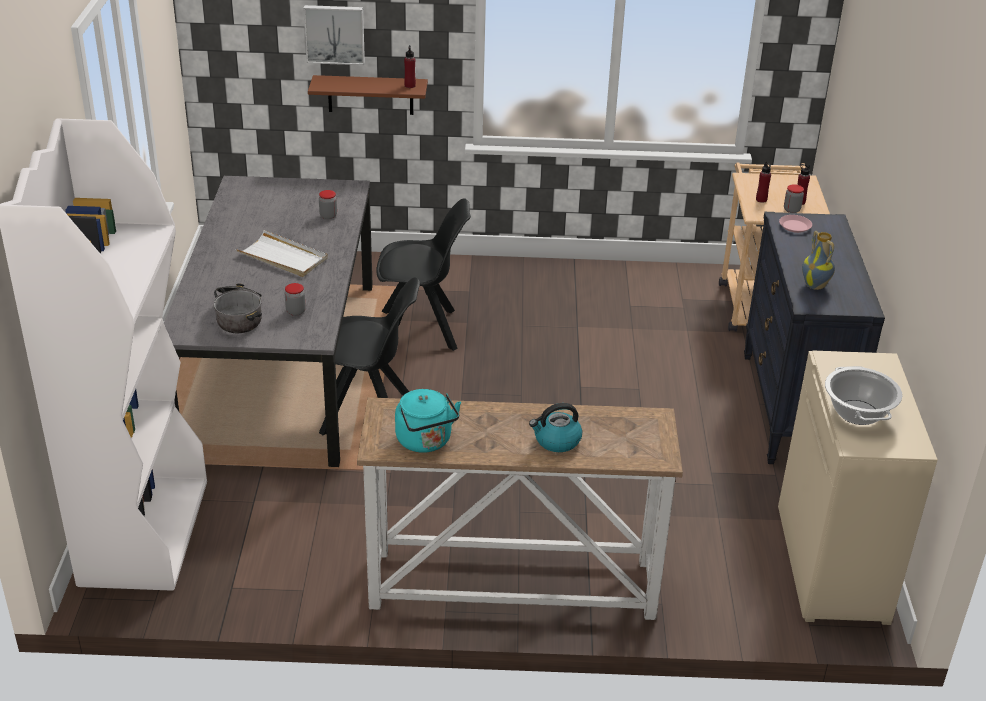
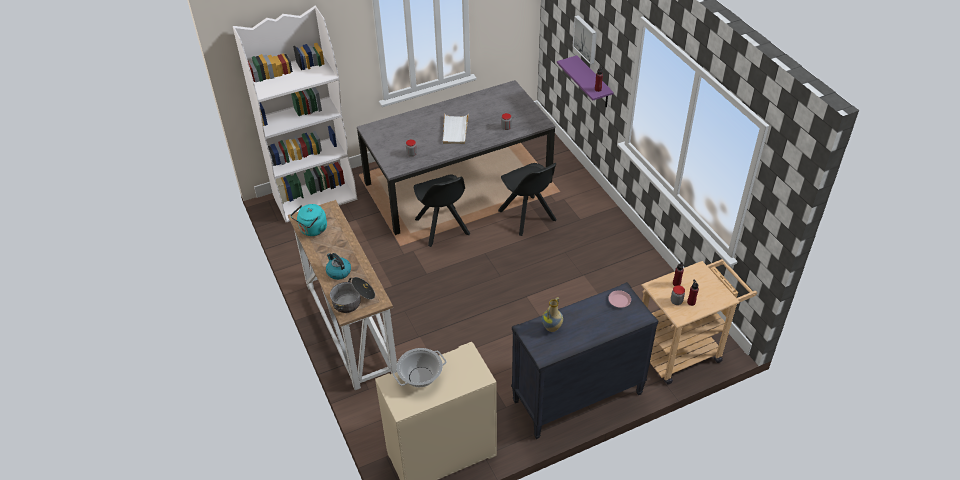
camera: 65 degrees right, 10 degrees up
cooking pot [213,283,262,333] -> cooking pot moved to [330,277,375,313]
brown shelf [308,75,428,115] -> purple shelf [557,55,614,107]

